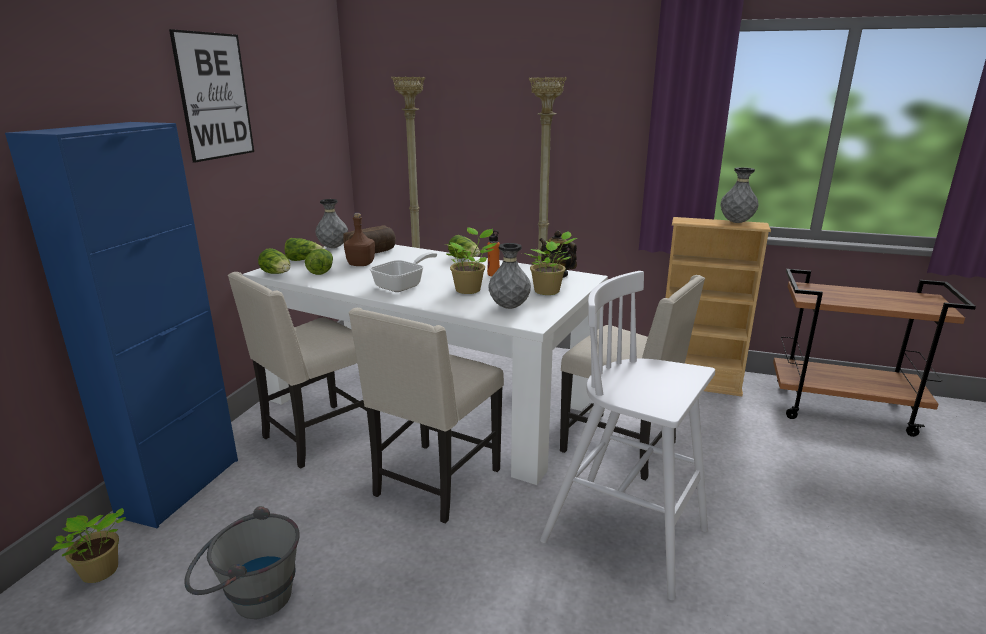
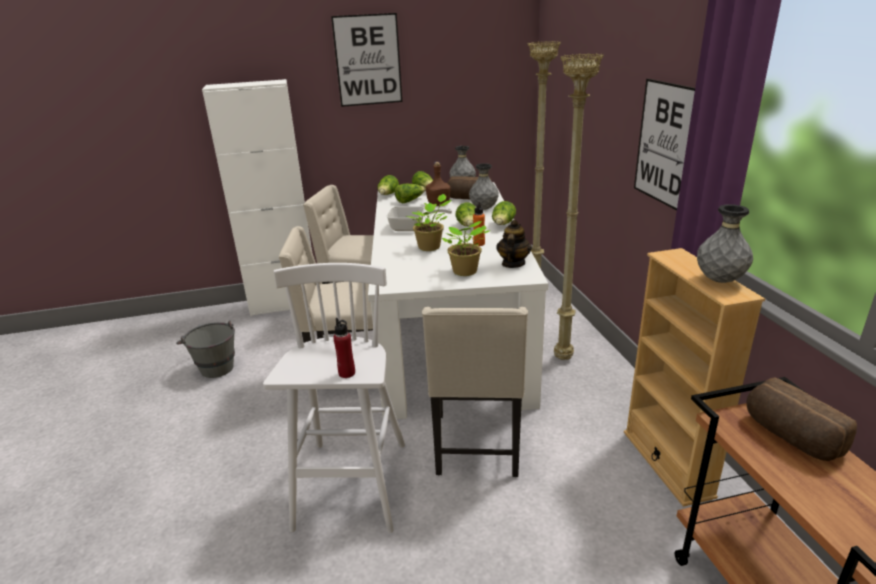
camera: 60 degrees right, 5 degrees up
blue cabinet [5,122,238,528] -> white cabinet [202,79,312,316]
potted plant [52,508,126,583] -> none
grey vase [488,243,531,309] -> grey vase moved to [469,163,499,210]
none -> red bottle [333,318,355,378]
none -> lettuce [455,203,476,226]
none -> picture [634,79,695,210]
none -> bread [746,378,857,461]

